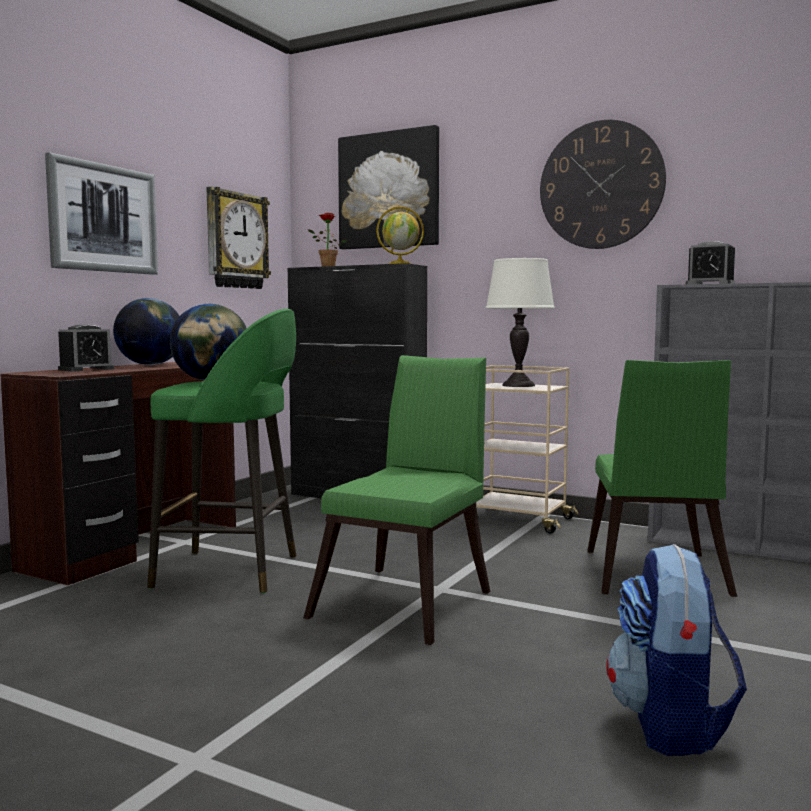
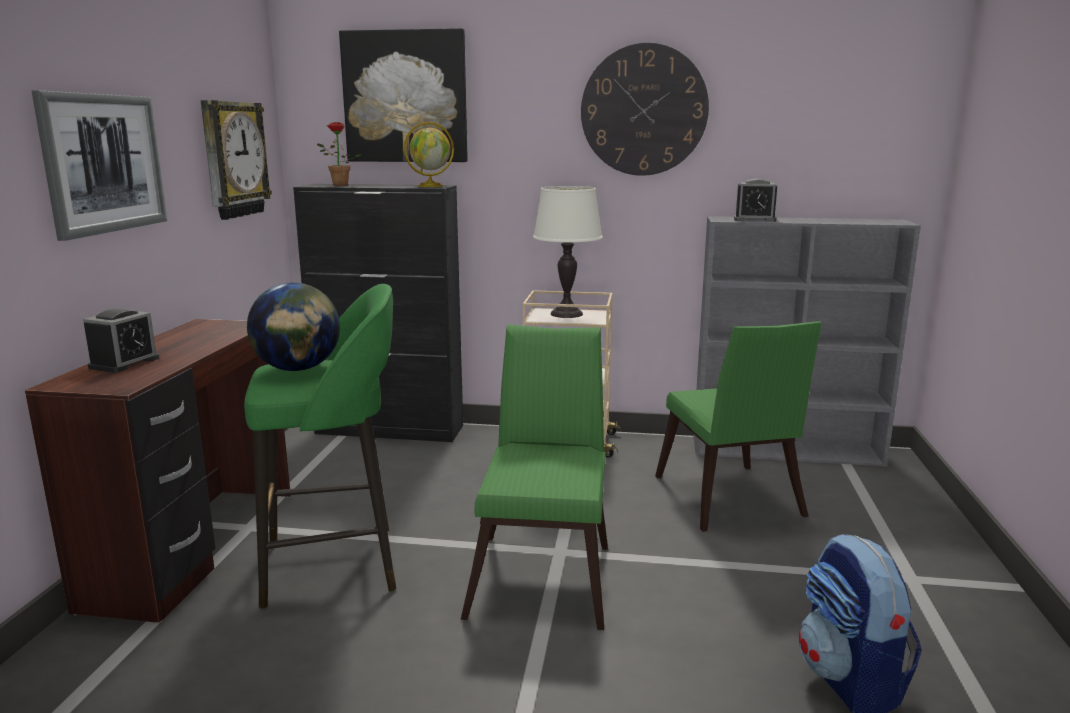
camera: 20 degrees left, 10 degrees up
globe [113,298,179,365] -> none

